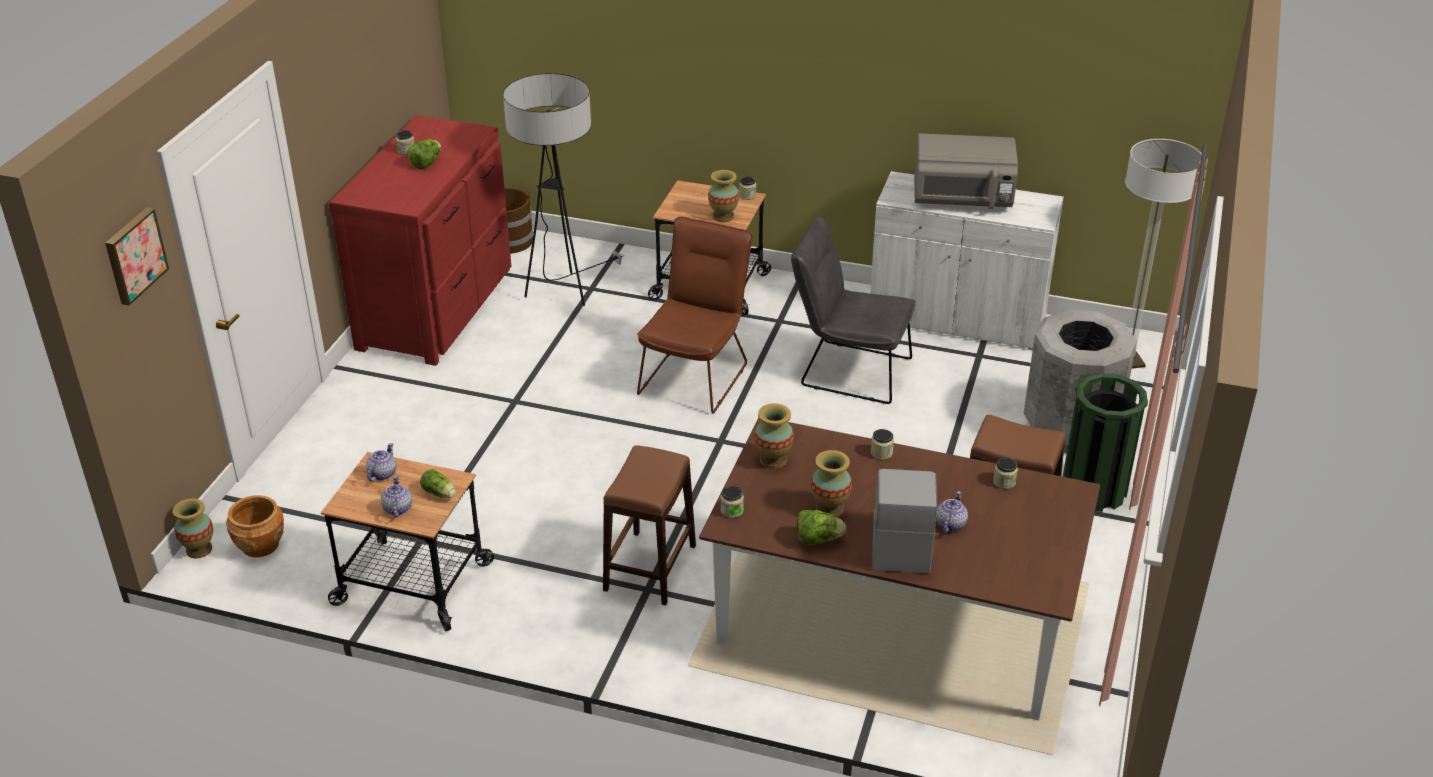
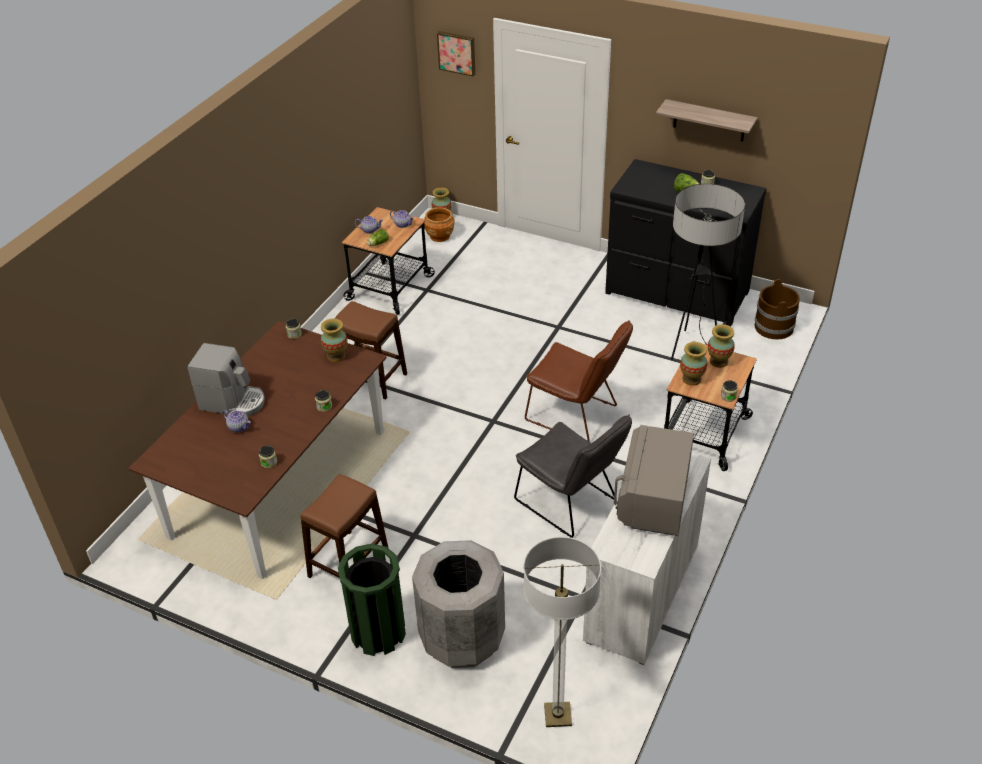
camera: 100 degrees right, 5 degrees up
red dresser [329,115,512,366] -> black dresser [605,159,766,327]
grey chair [791,217,916,404] -> grey chair turned 105 degrees clockwise [514,415,632,538]
lettuce [797,510,846,544] -> none
vase [811,450,852,517] -> vase moved to [708,324,734,368]
none -> shelf [656,99,757,141]

